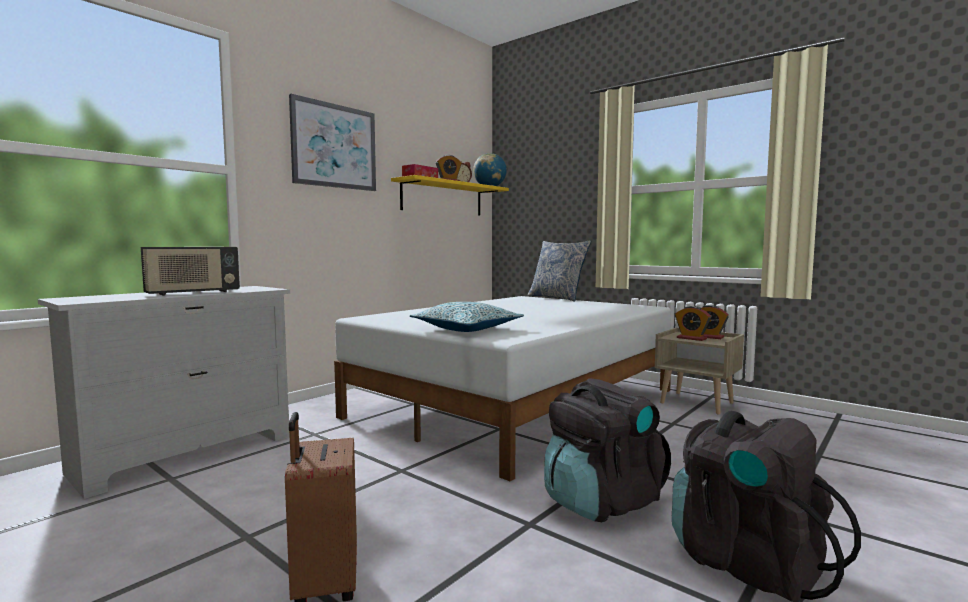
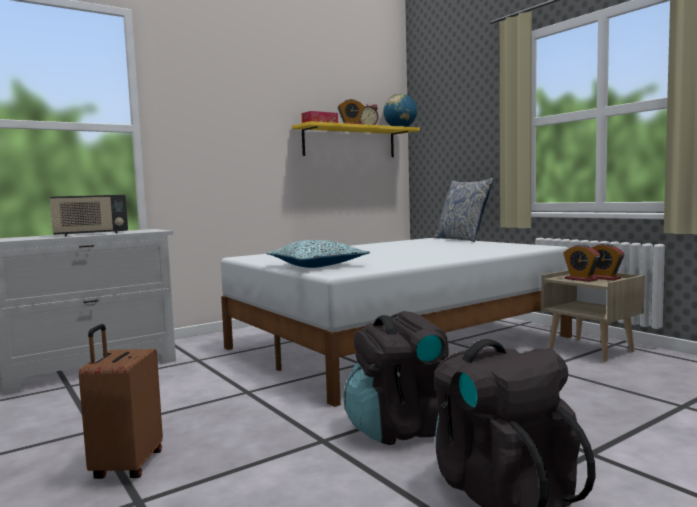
camera: 15 degrees right, 0 degrees up
picture [289,94,376,191] -> none

